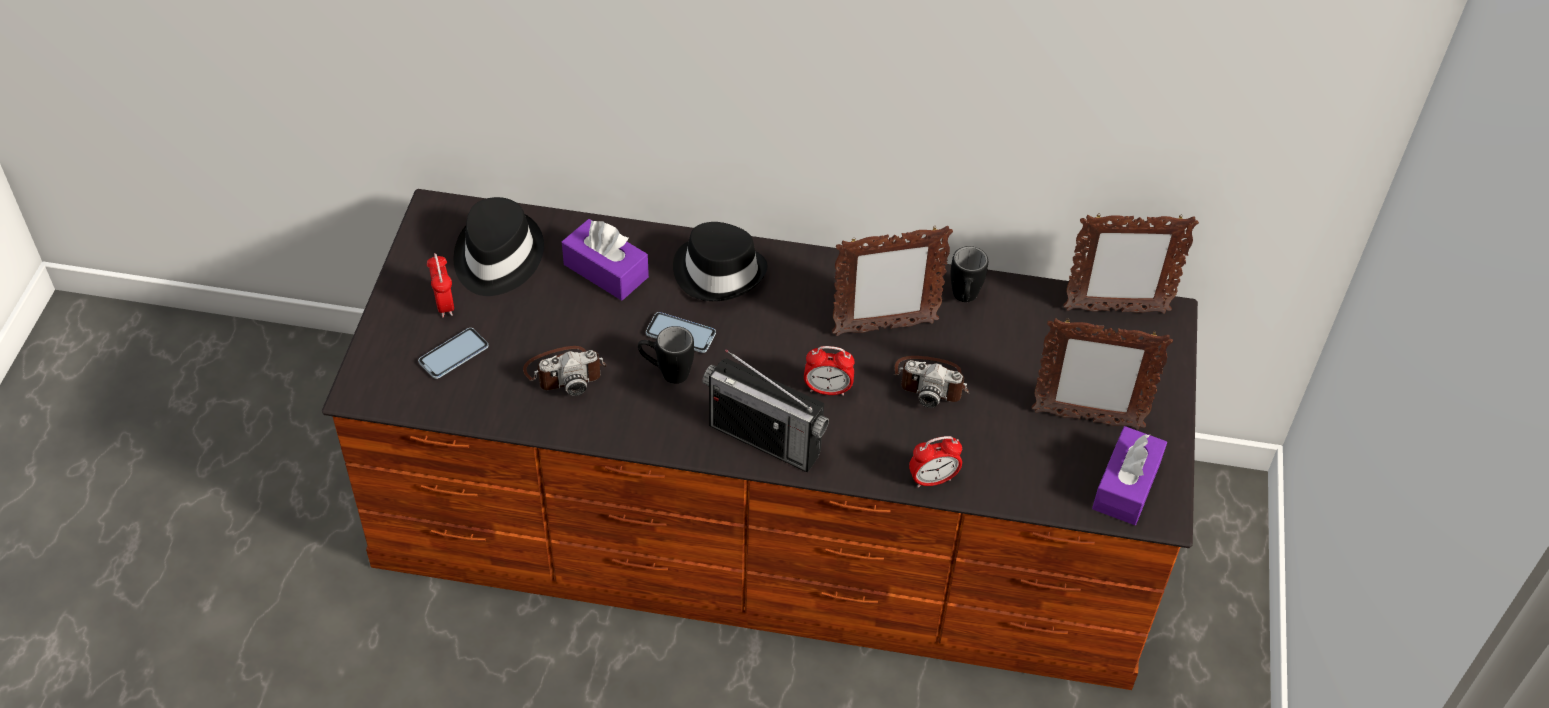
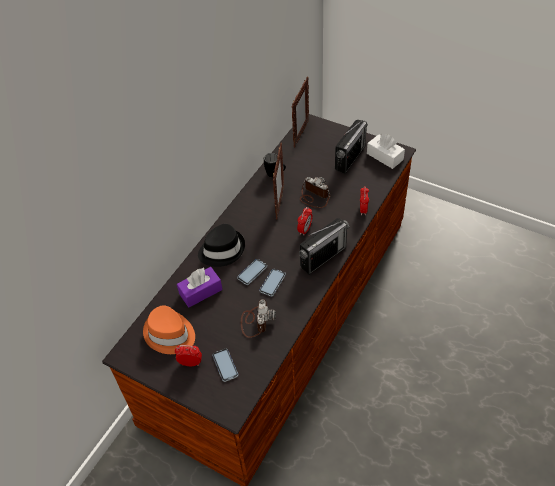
camera: 65 degrees left, 0 degrees up
black hat [454,197,544,296] -> orange hat [143,305,195,354]
black mug [638,326,694,384] -> phone [259,269,286,296]
camera [894,356,969,408] -> camera turned 90 degrees counterclockwise [300,177,330,208]
picture frame [1032,318,1173,430] -> radio [335,120,368,174]
purple tissue box [1092,426,1167,525] -> white tissue box [367,134,405,169]

